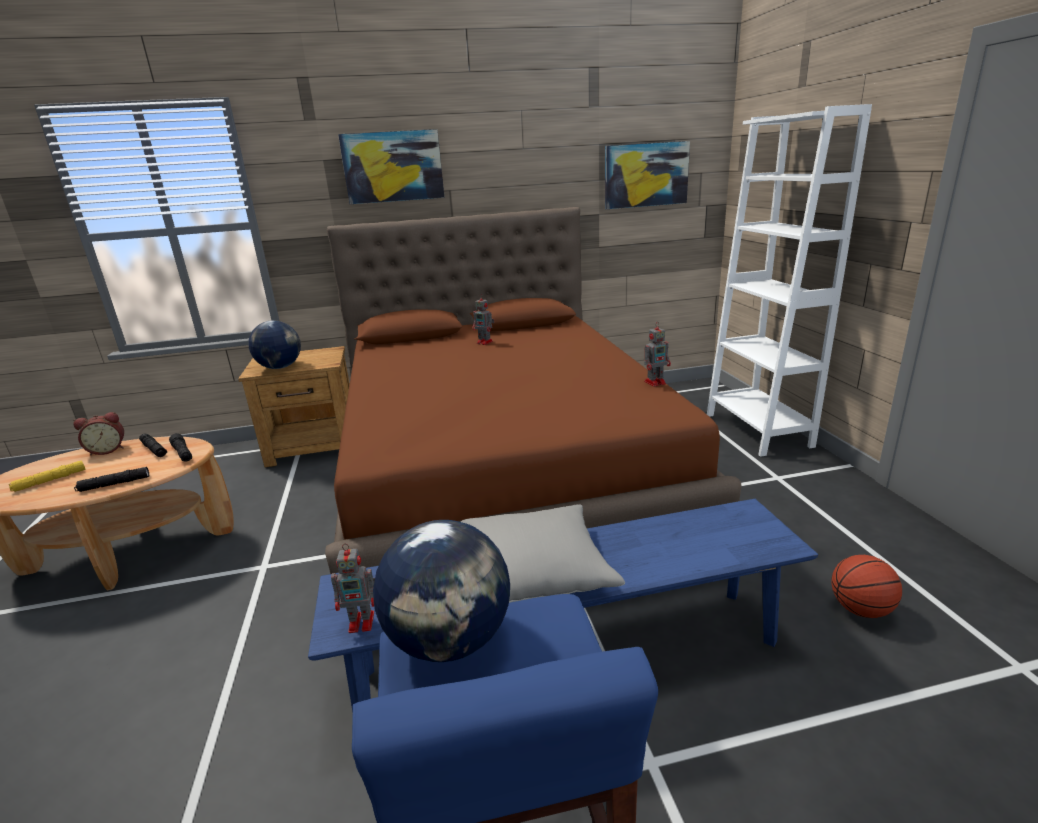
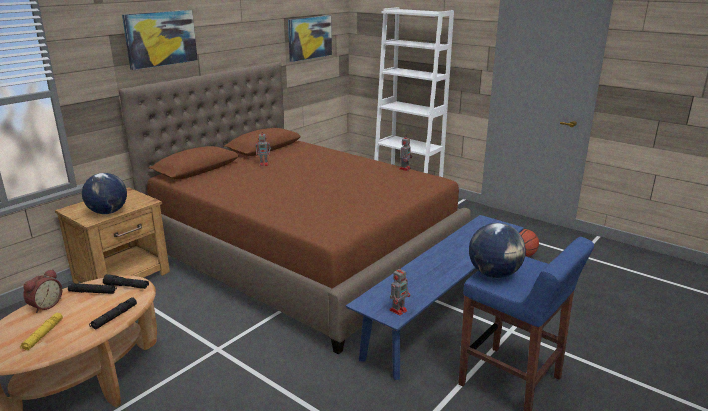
camera: 40 degrees left, 0 degrees up
grey pillow [461,504,625,603] -> none

